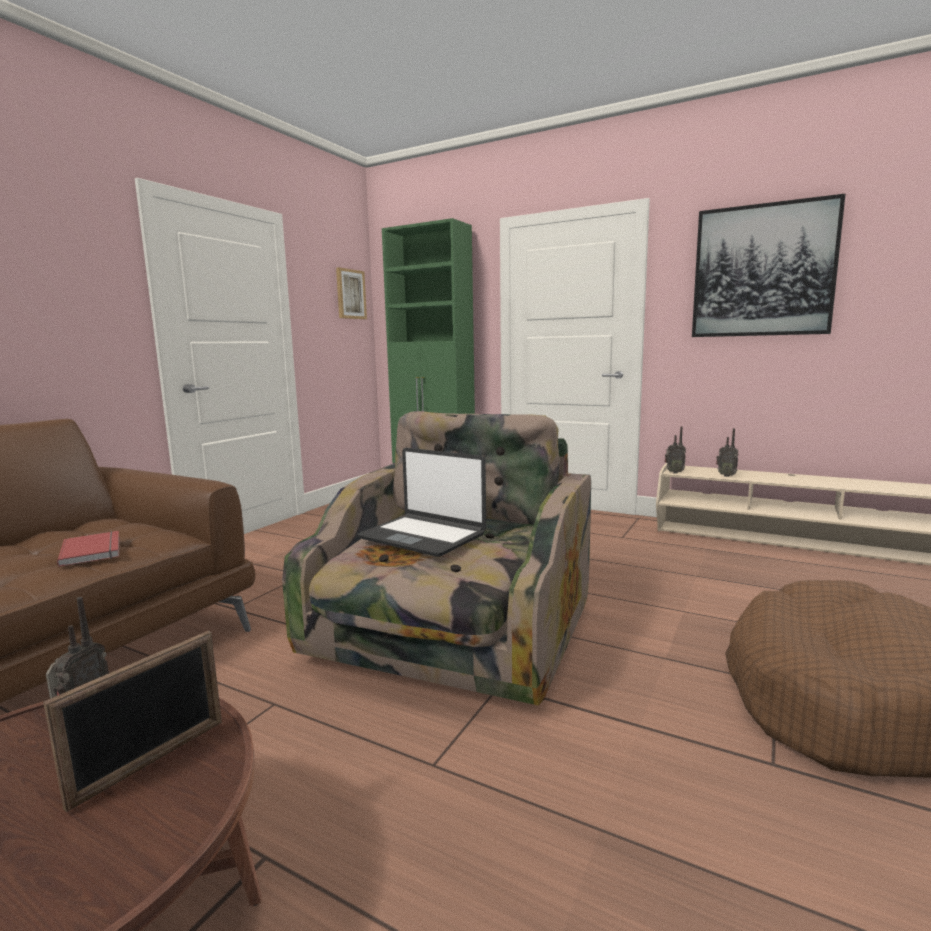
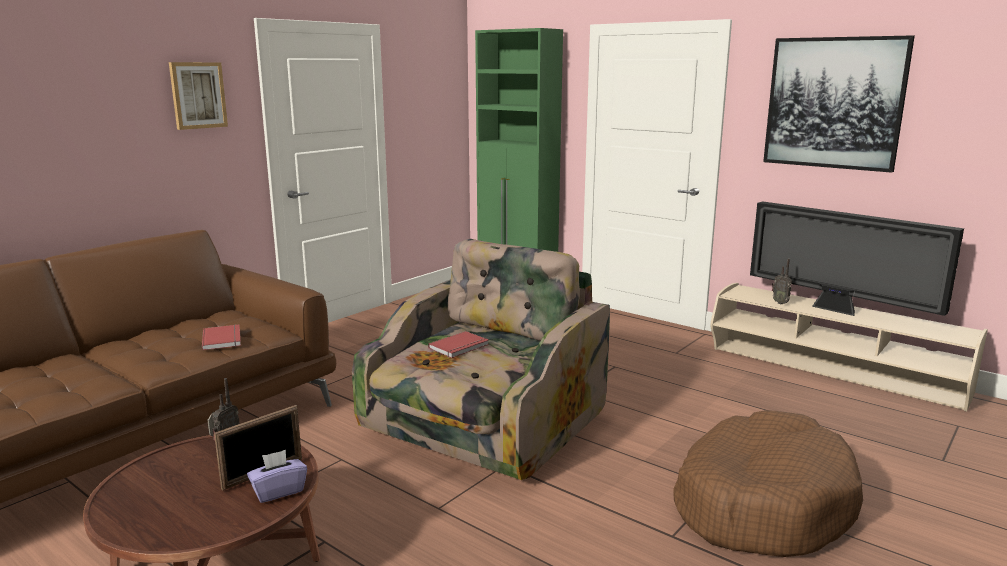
camera: 10 degrees right, 5 degrees up
picture [336,267,367,319] -> picture moved to [169,62,228,130]
laptop [357,448,486,557] -> red book [428,331,489,358]
radio [665,426,686,474] -> none
none -> purple tissue box [247,450,307,503]
none -> television [750,201,964,316]

